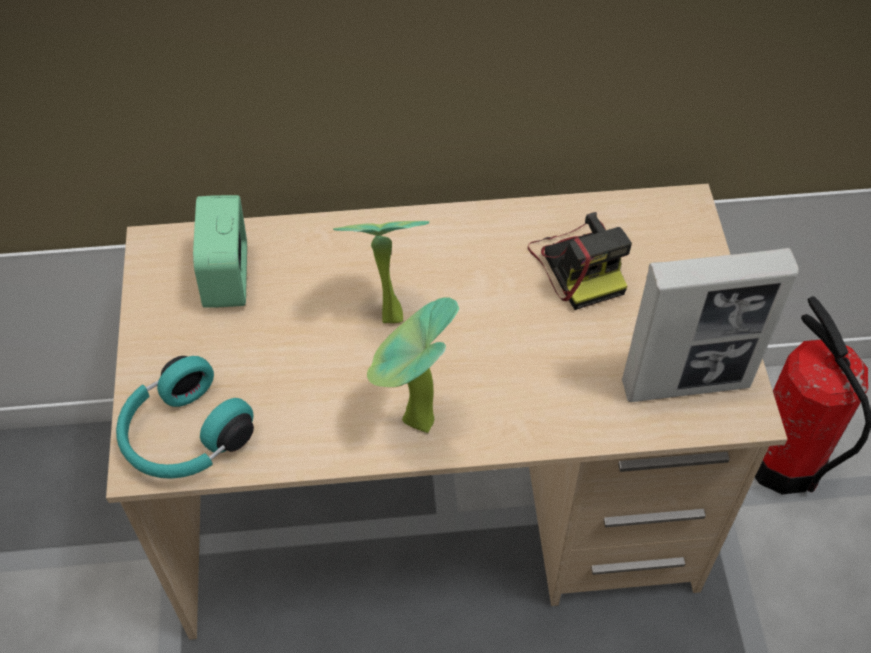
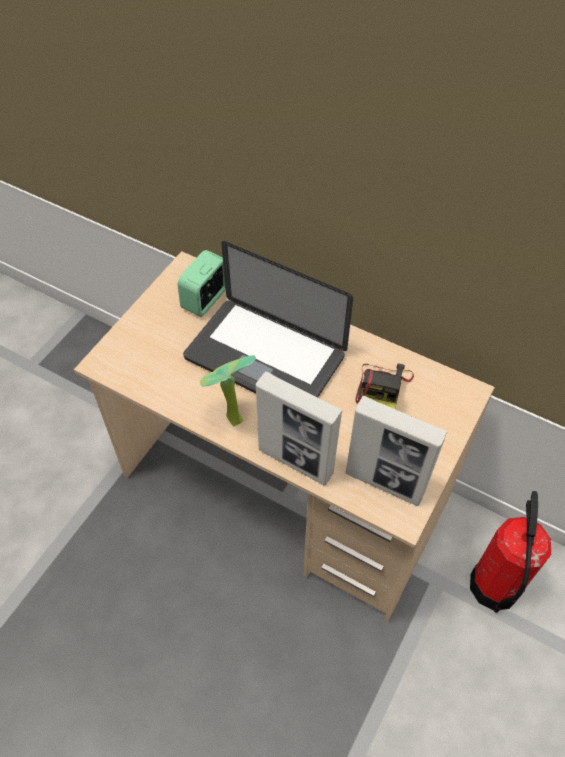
camera: 35 degrees right, 0 degrees up
turquoise headphones [116,356,254,479] -> none
potted plant [333,221,429,323] -> laptop [183,241,353,397]
none -> picture frame [256,371,343,485]

